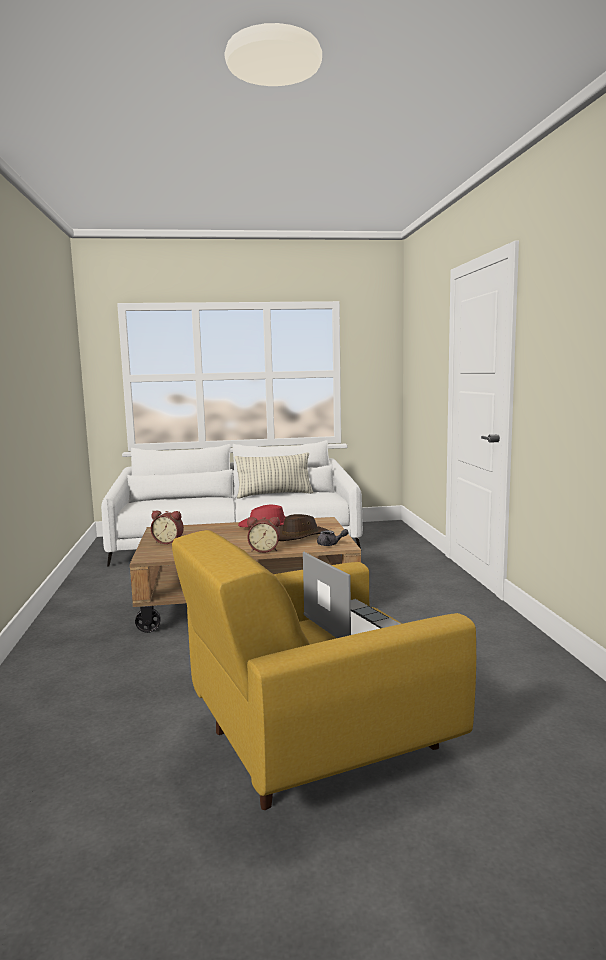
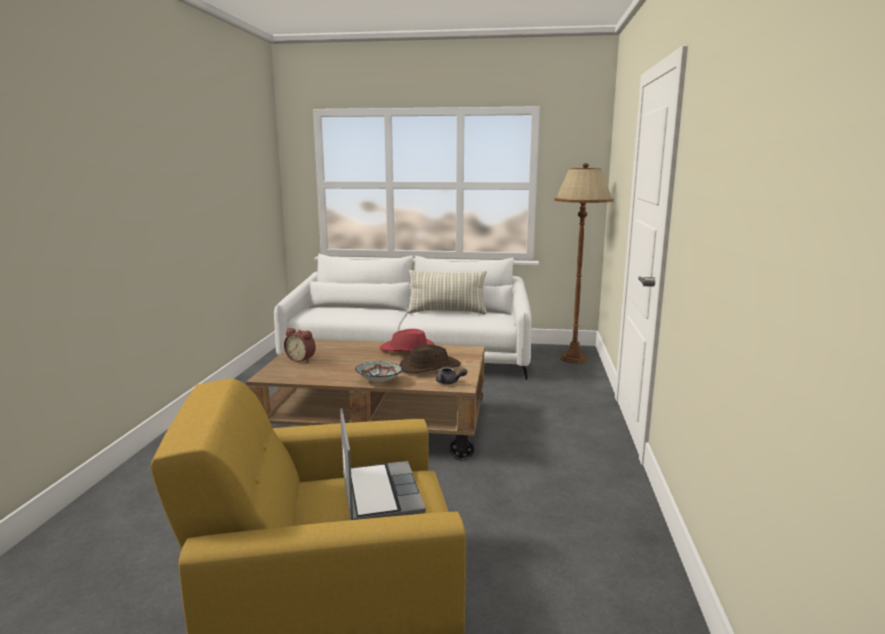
camera: 15 degrees right, 5 degrees up
alarm clock [247,517,280,553] -> bowl [355,362,403,382]
none -> brown floor lamp [554,163,614,364]

